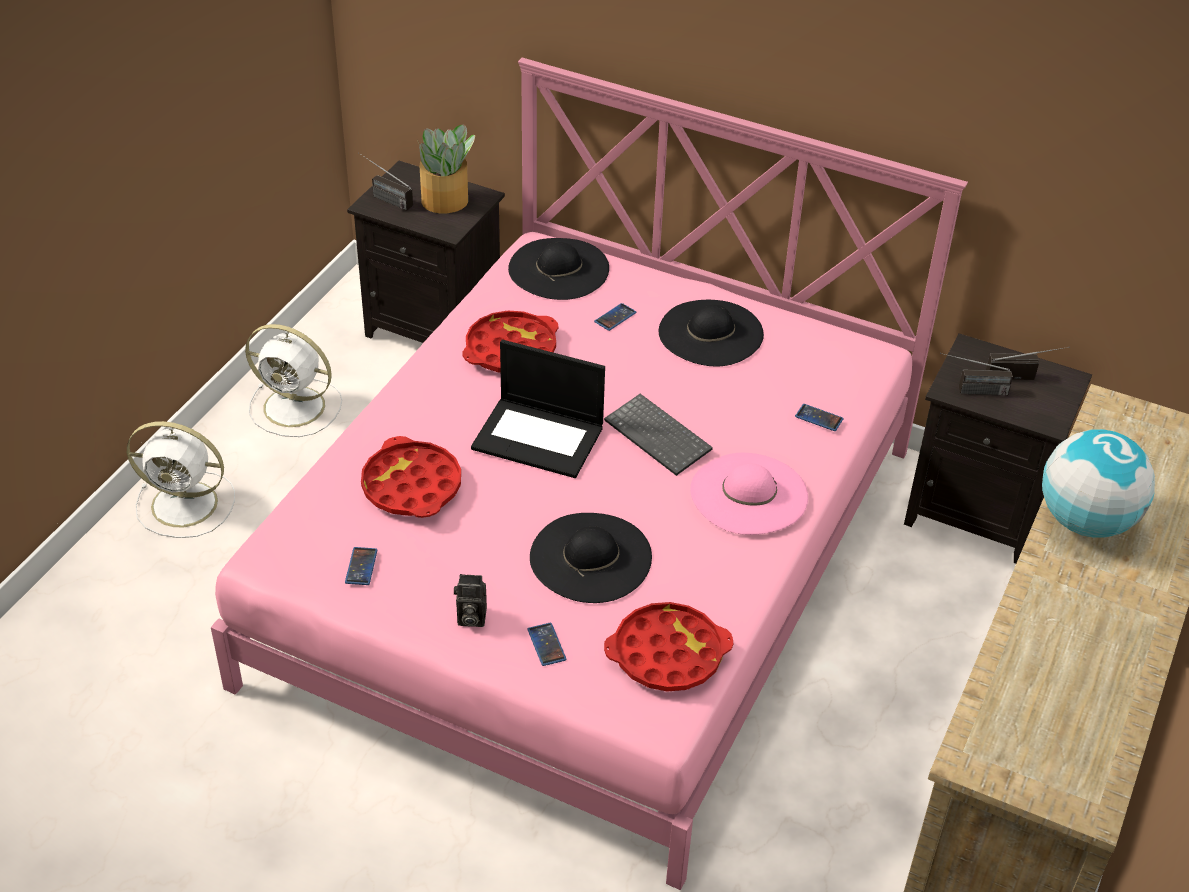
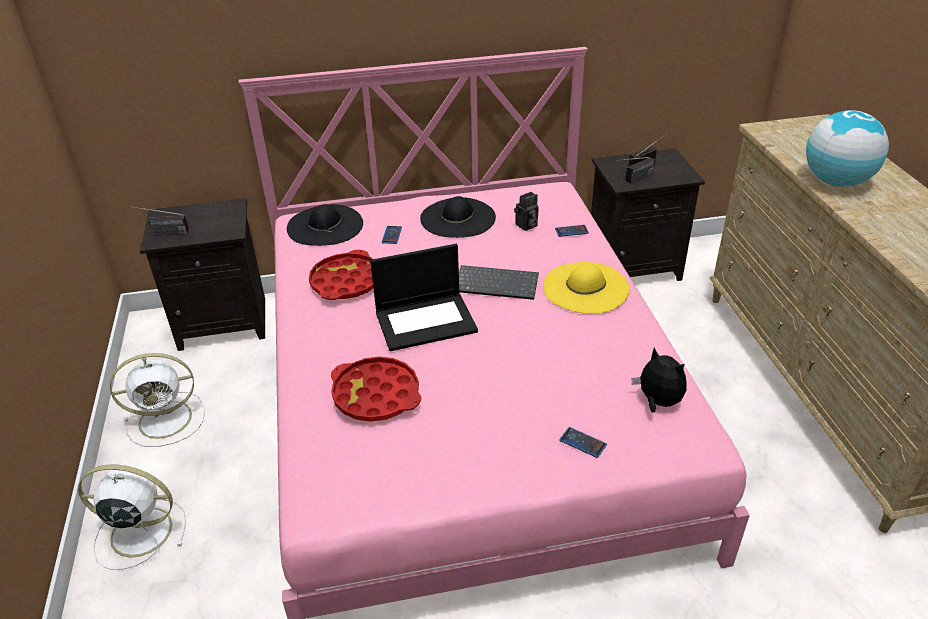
camera: 35 degrees left, 5 degrees down
white fan [127,421,235,538] -> white fan turned 150 degrees counterclockwise [78,464,186,570]
phone [345,547,377,585] -> none
potted plant [417,124,475,213] -> none
camera [454,574,487,627] -> camera moved to [514,192,539,231]
black hat [530,513,652,603] -> none
red tray [604,602,734,692] -> plush toy [632,348,686,413]
pink hat [690,453,808,535] -> yellow hat [543,262,630,314]

